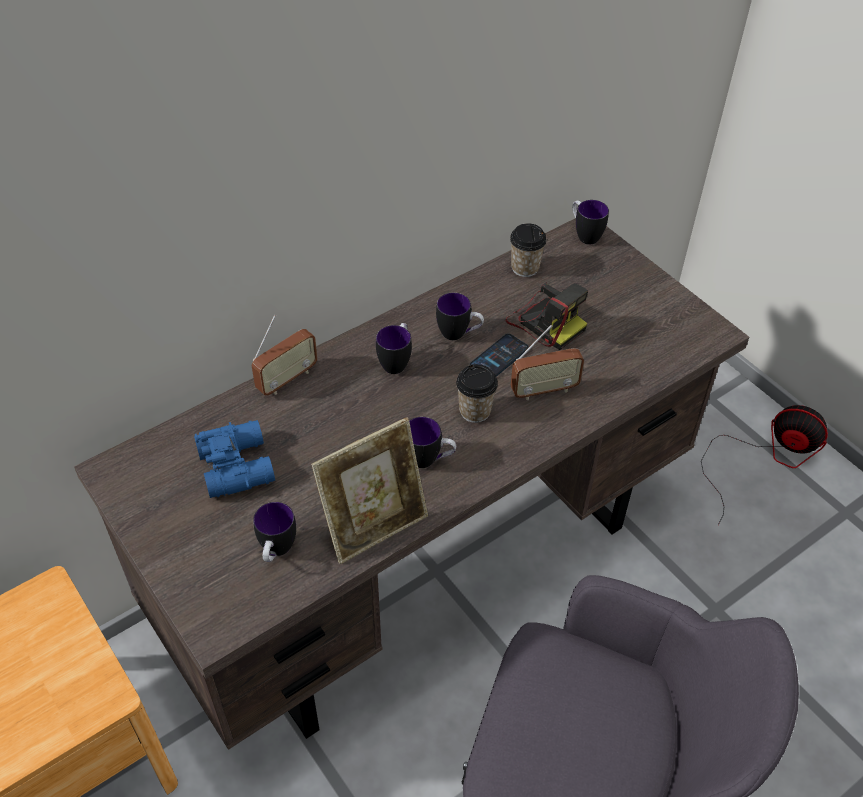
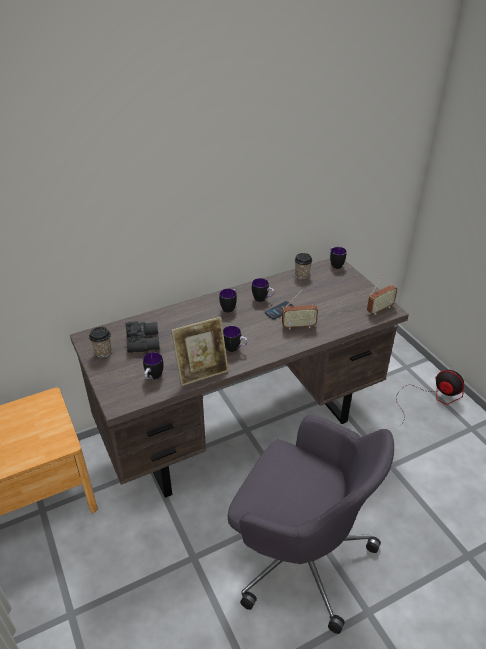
camera: 10 degrees right, 10 degrees down
blue binoculars [194,420,275,498] -> black binoculars [125,321,160,353]
radio [252,315,318,396] -> radio moved to [367,274,398,315]
cup [456,364,498,423] -> cup moved to [89,327,111,358]
camera [505,282,588,350] -> none

